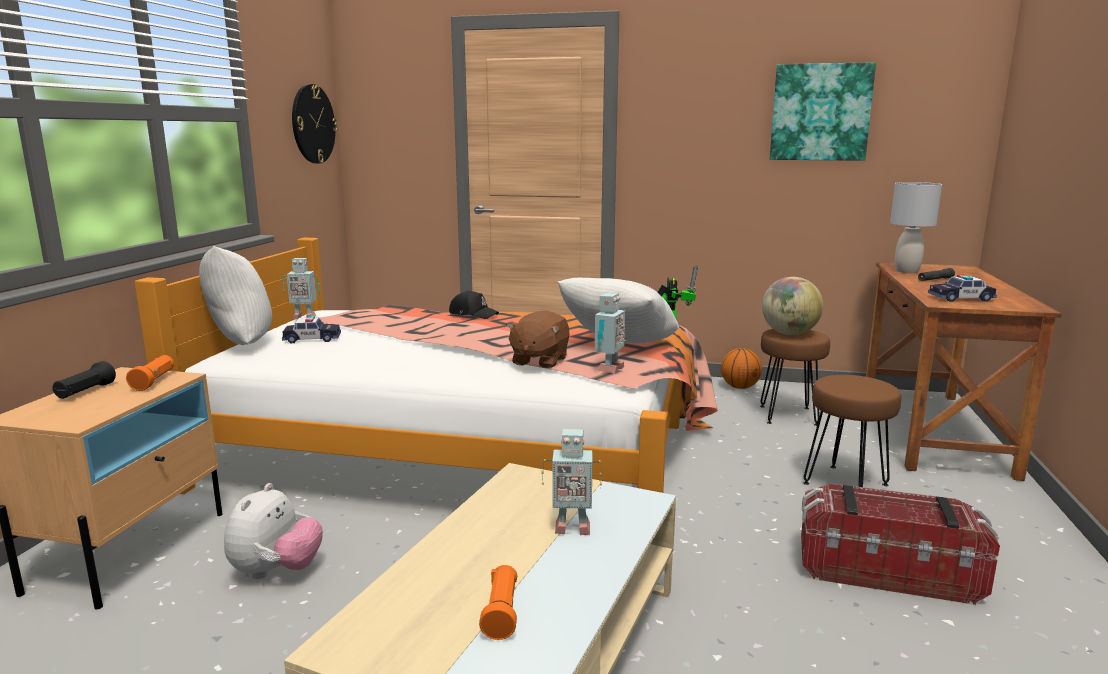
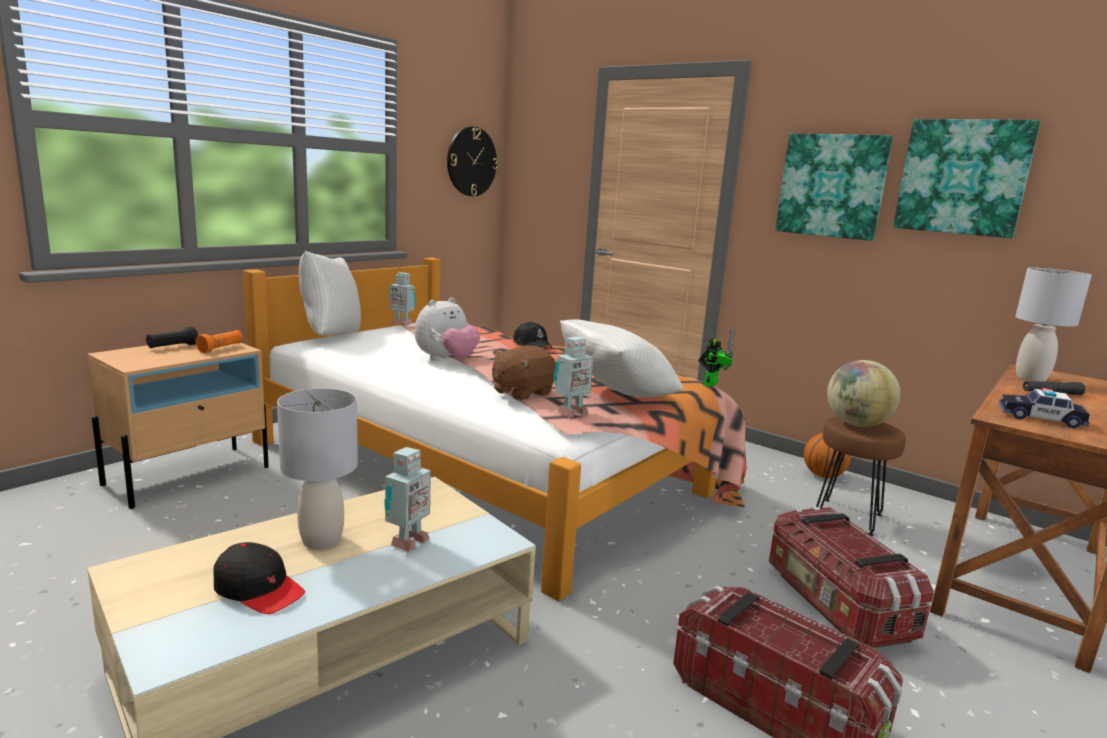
camera: 25 degrees right, 0 degrees up
plush toy [224,483,323,579] -> plush toy moved to [415,297,480,361]
toy car [282,316,341,343] -> none
orange flashlight [479,565,517,640] -> black cap [214,542,305,614]
toy robot [542,429,602,535] -> toy robot turned 90 degrees counterclockwise [384,447,431,552]
brown stool [803,375,901,487] -> storage box [769,507,934,649]
none -> grey table lamp [277,388,358,550]
none -> picture [775,133,893,241]

